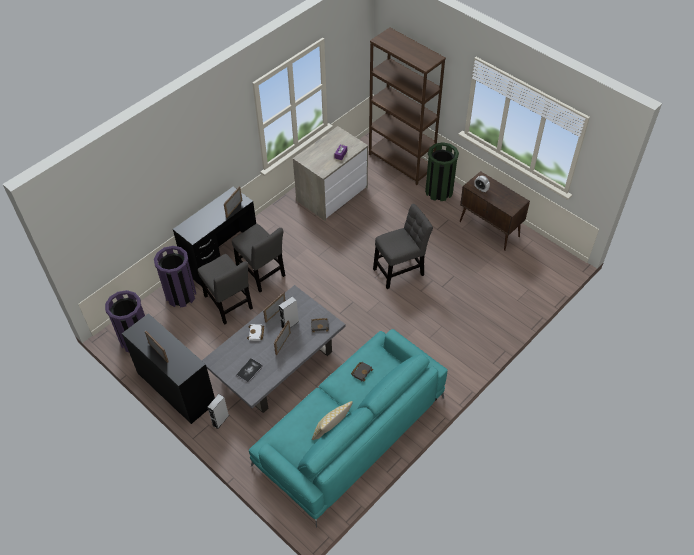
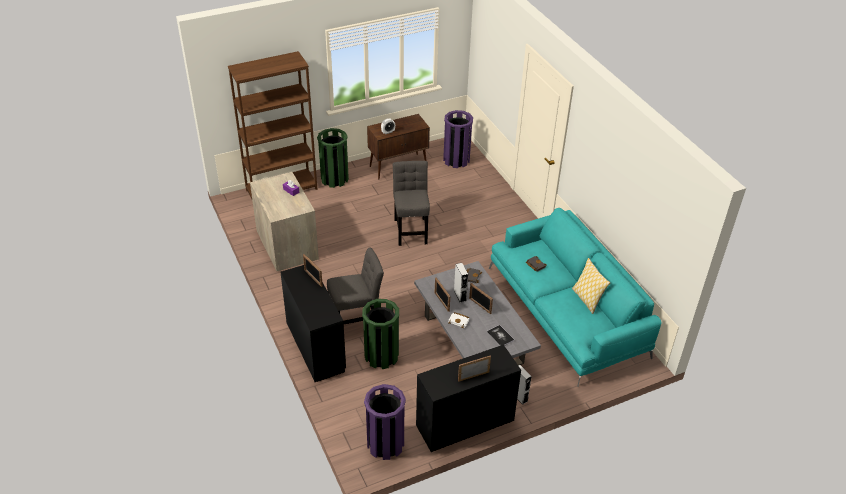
camera: 70 degrees left, 10 degrees down
purple trash can [154,246,196,308] -> purple trash can moved to [443,110,473,168]
grey chair [198,254,253,324] -> green trash can [362,299,399,369]

